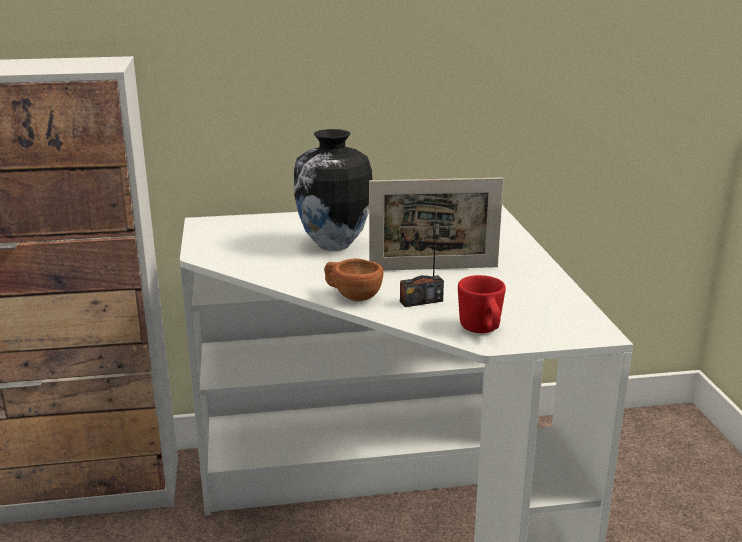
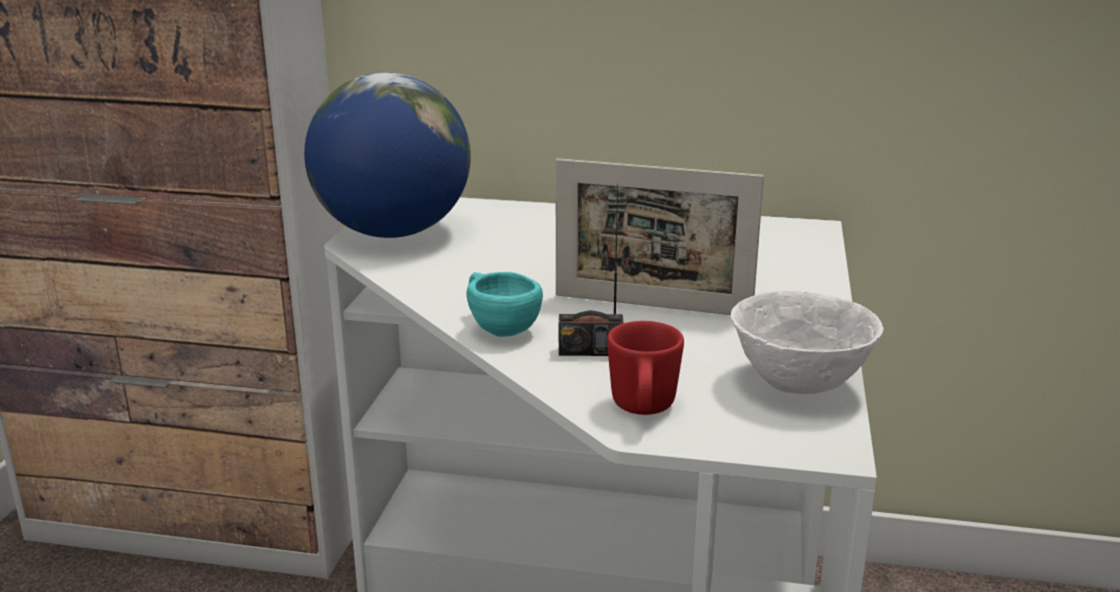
camera: 20 degrees right, 0 degrees up
vase [294,129,372,251] -> none
brown cup [324,258,383,302] -> turquoise cup [467,272,543,337]
none -> globe [304,72,471,238]
none -> white bowl [731,290,884,394]

